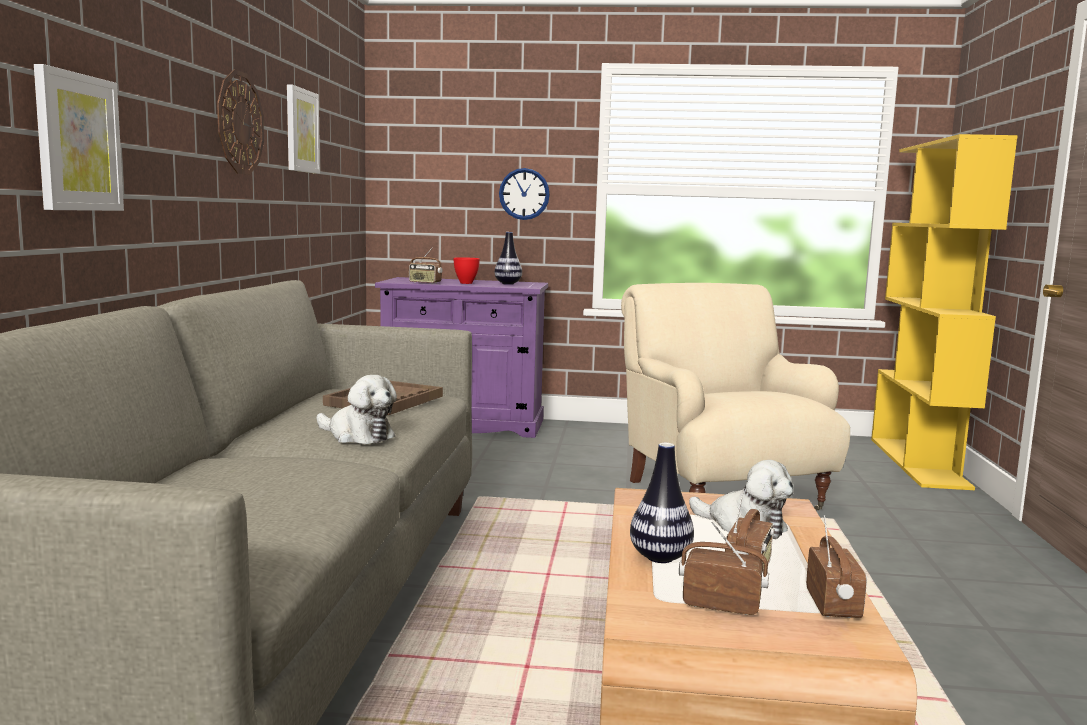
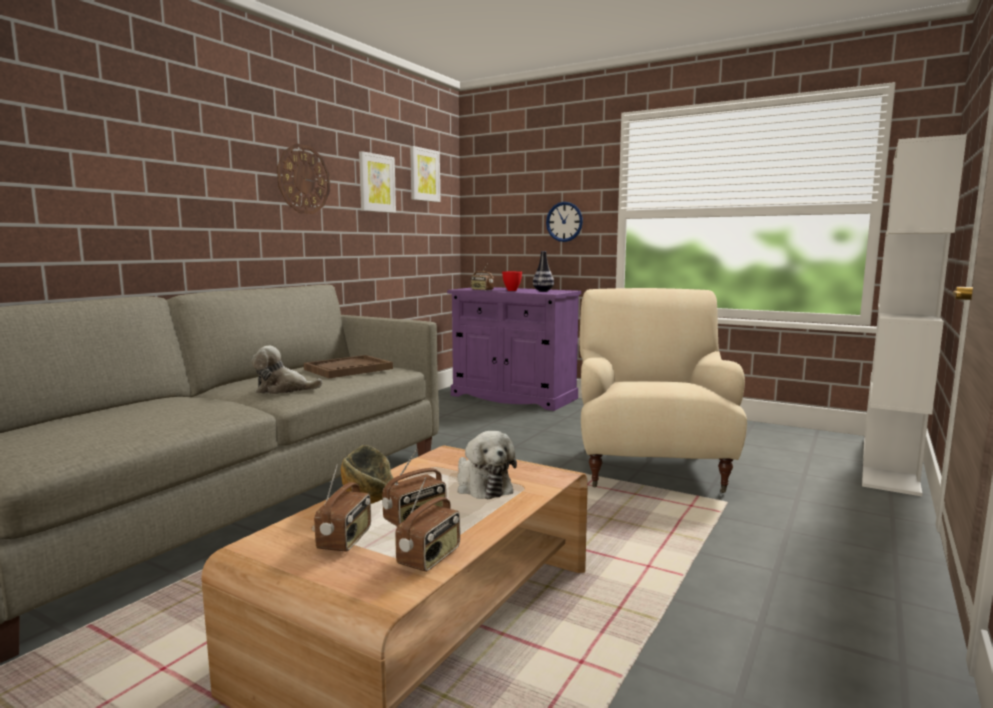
camera: 25 degrees right, 0 degrees up
picture [34,64,124,211] -> picture moved to [410,146,440,202]
plush toy [316,375,397,444] -> plush toy turned 120 degrees clockwise [251,346,323,394]
vase [630,443,694,563] -> bowl [341,445,393,504]
radio [679,522,769,615] -> radio turned 60 degrees clockwise [314,465,371,552]
yellow bookcase [871,134,1018,490] -> white bookcase [862,134,967,496]

